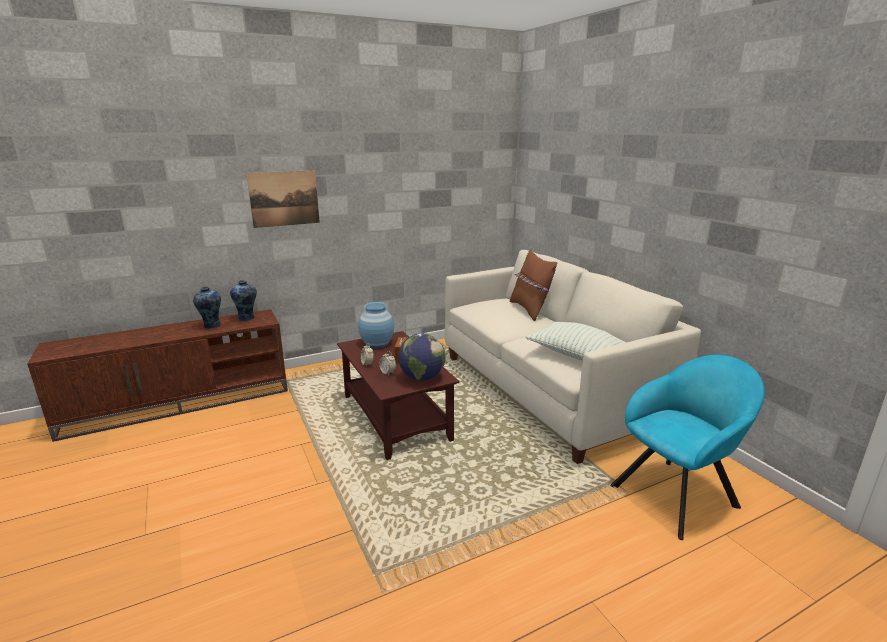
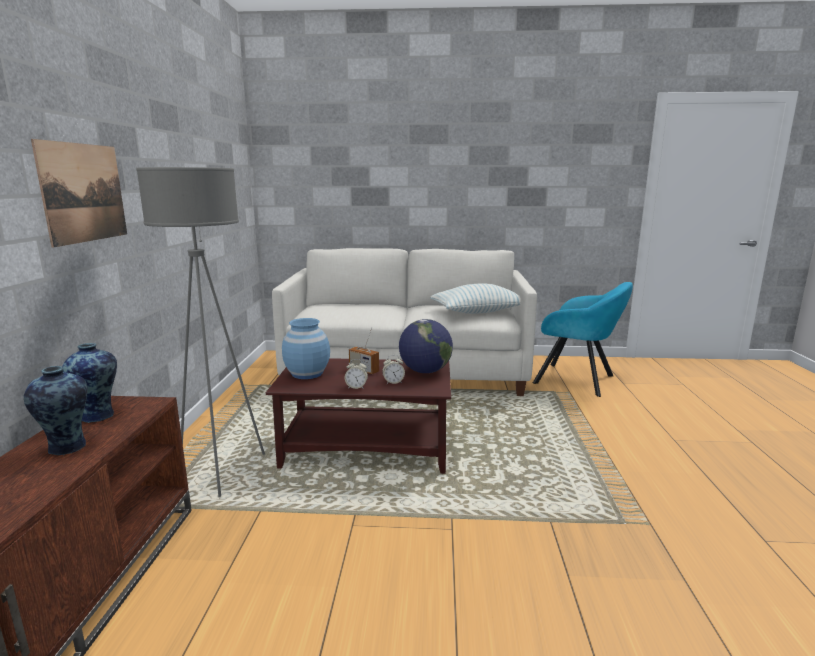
camera: 60 degrees left, 5 degrees down
brown pillow [510,249,557,321] -> none
turquoise armchair [610,355,765,540] -> turquoise armchair turned 120 degrees clockwise [533,282,633,397]
none -> grey floor lamp [136,167,265,497]

